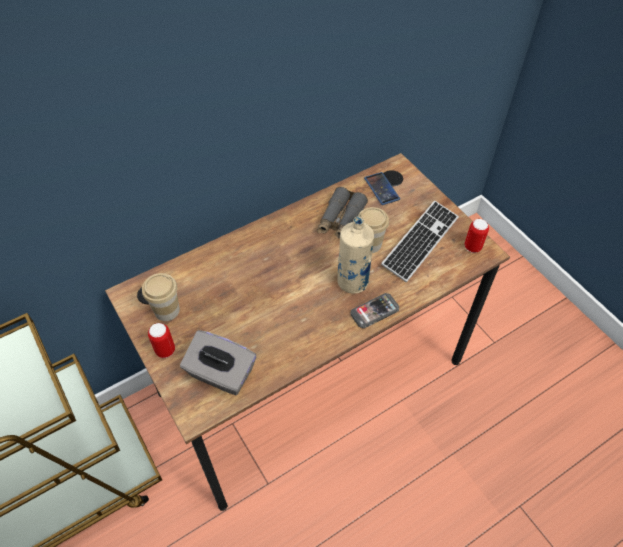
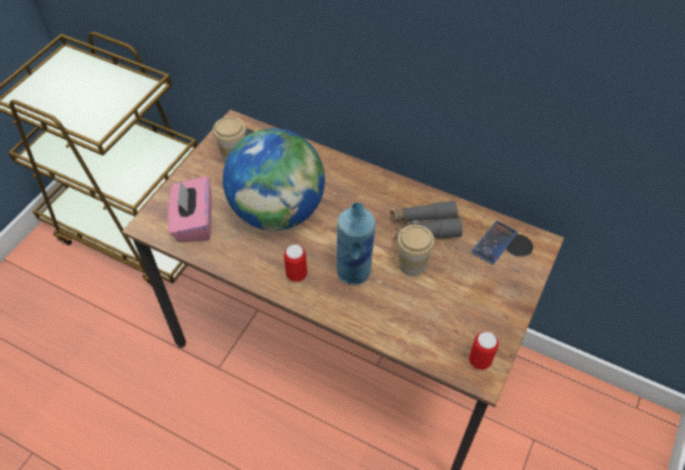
camera: 60 degrees right, 0 degrees up
can [148,323,175,358] -> can moved to [284,244,307,282]
grey tissue box [180,330,256,395] -> pink tissue box [168,176,212,242]
beige bottle [337,216,374,294] -> blue bottle [337,203,376,285]
phone [350,293,399,328] -> none
keyboard [381,201,459,282] -> none
none -> globe [223,128,325,231]

